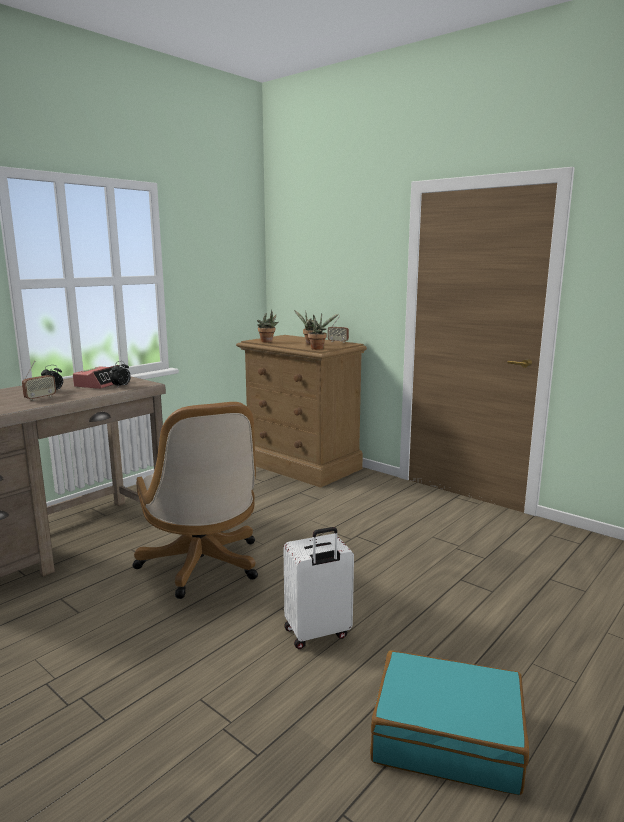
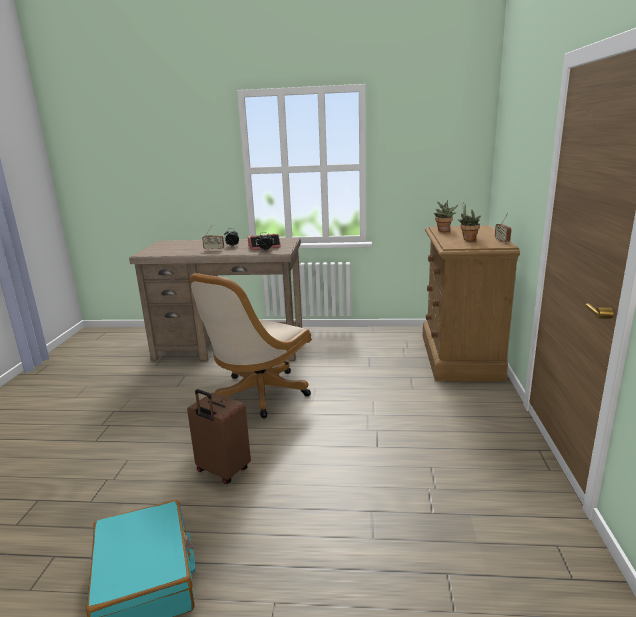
camera: 55 degrees right, 5 degrees up
white suitcase [283,527,354,649] -> brown suitcase [187,389,251,484]
potted plant [308,314,339,350] -> none

